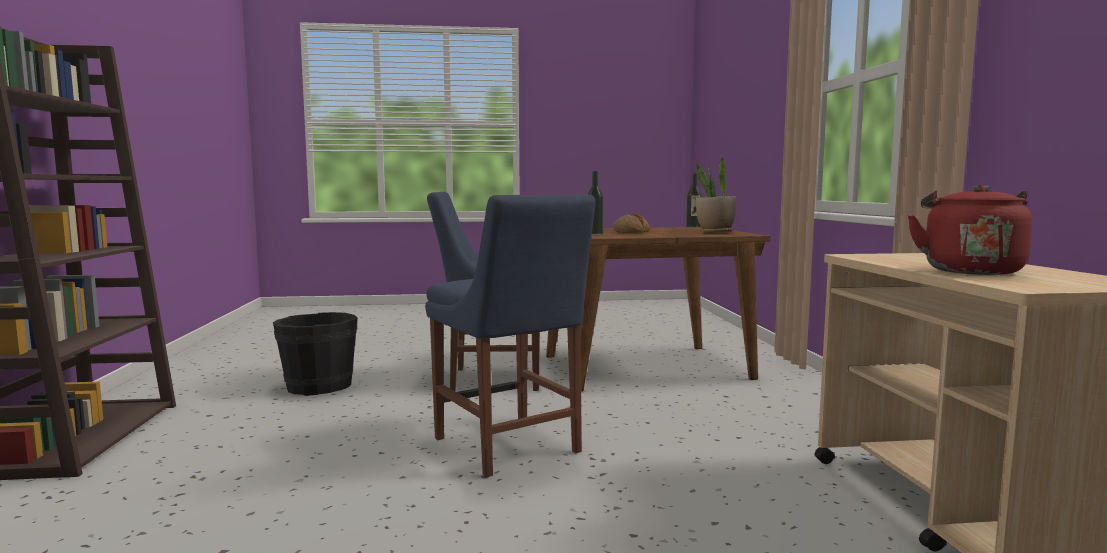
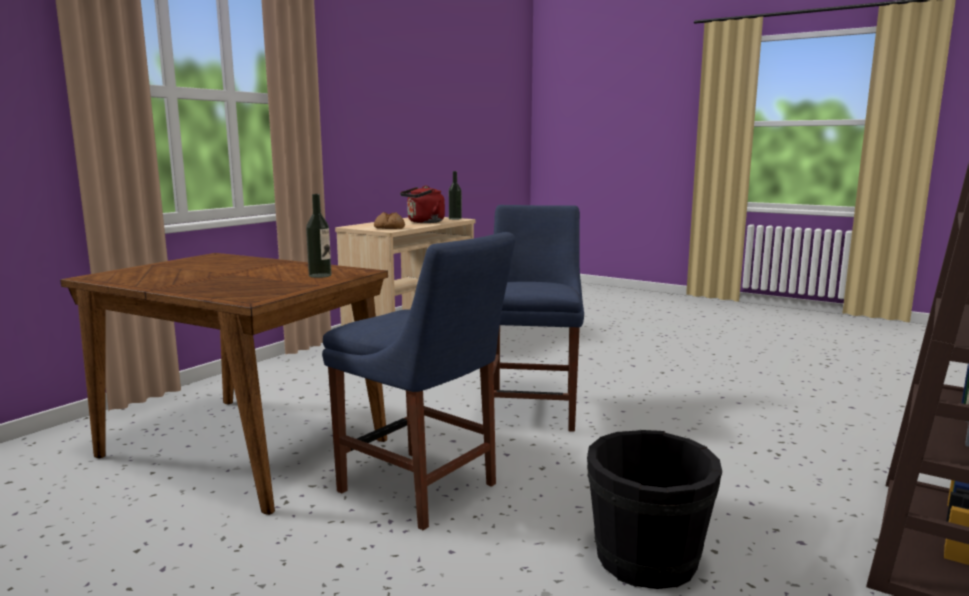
camera: 140 degrees left, 5 degrees up
bread [613,214,650,233] -> bread moved to [374,212,405,229]
bottle [686,173,702,228] -> bottle moved to [449,171,462,220]
potted plant [696,157,736,233] -> none

